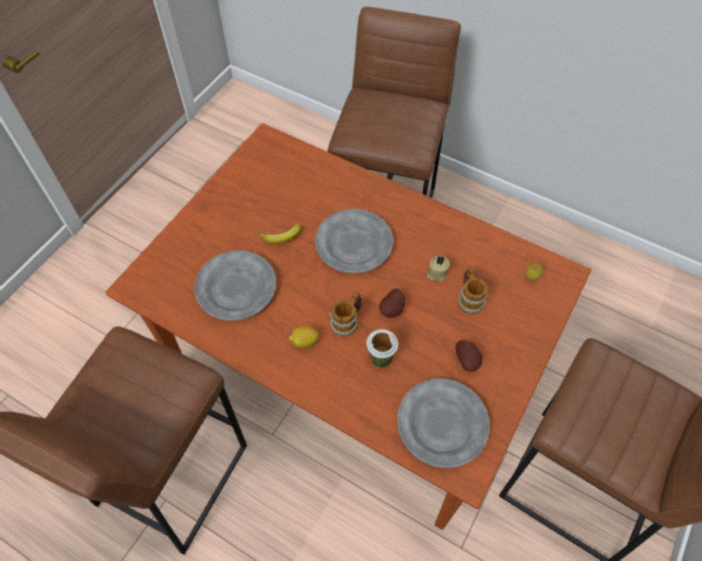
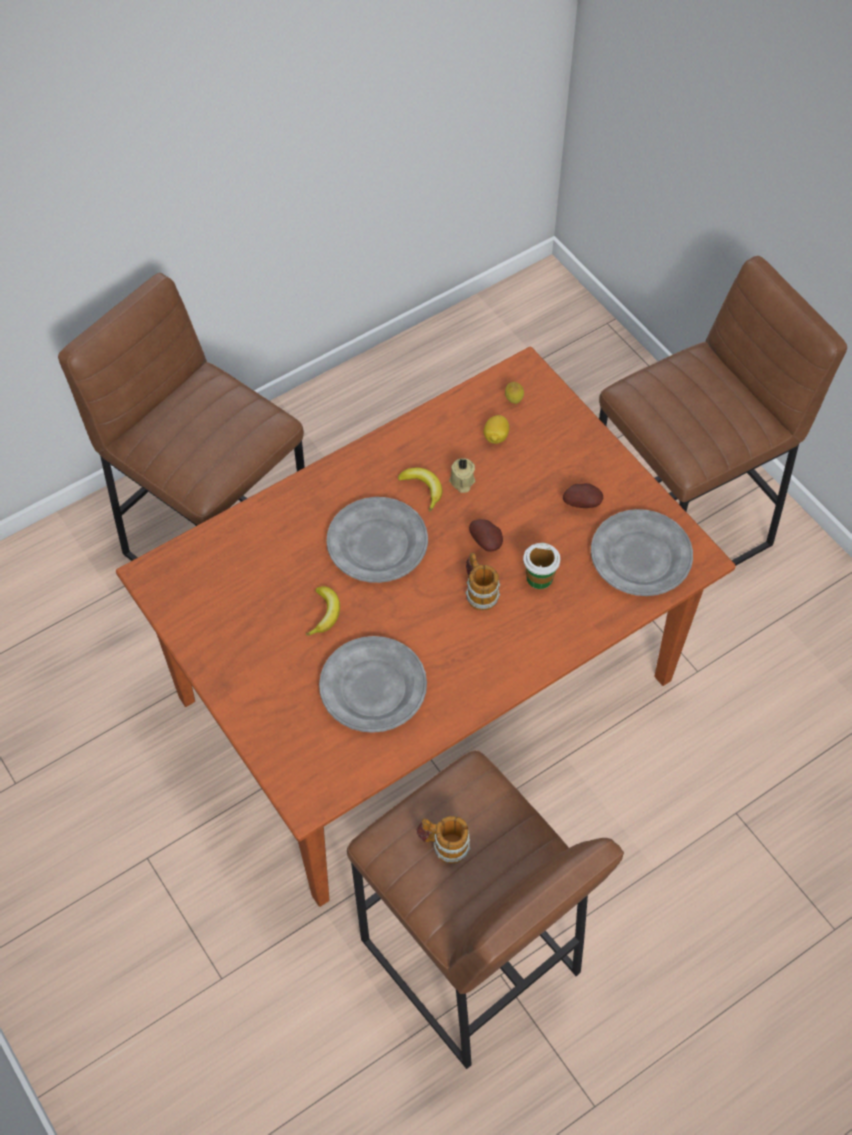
camera: 65 degrees left, 0 degrees up
lemon [289,326,319,348] -> lemon moved to [484,415,509,444]
mug [458,266,488,314] -> mug moved to [417,816,471,863]
none -> banana [398,468,442,512]

